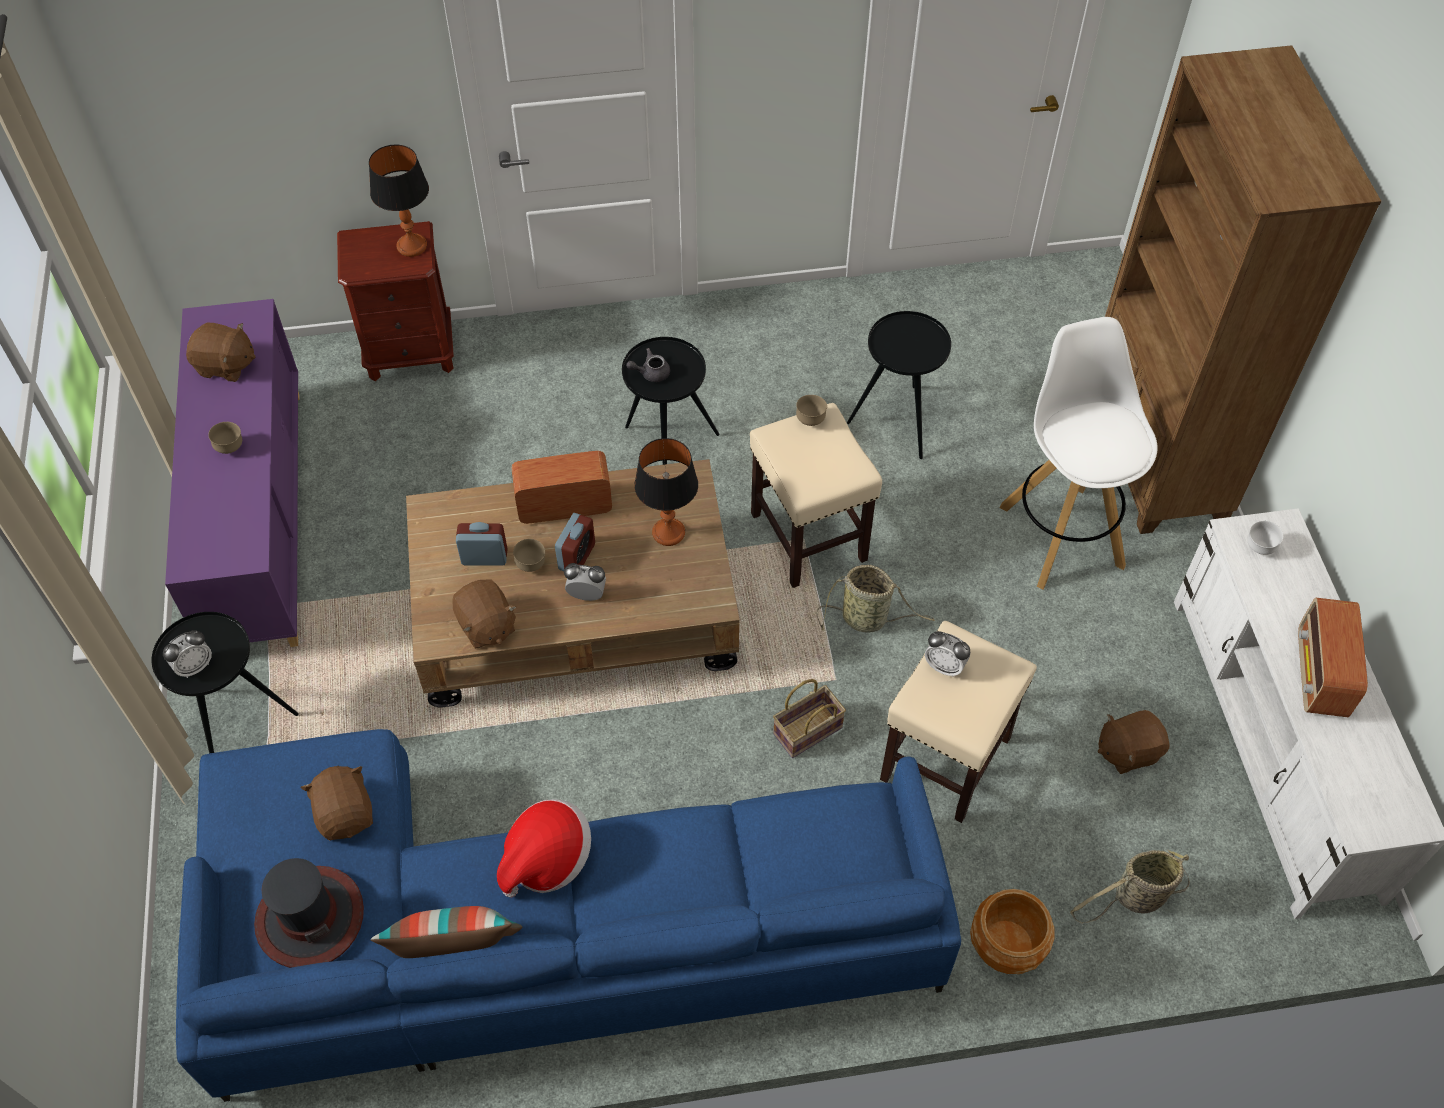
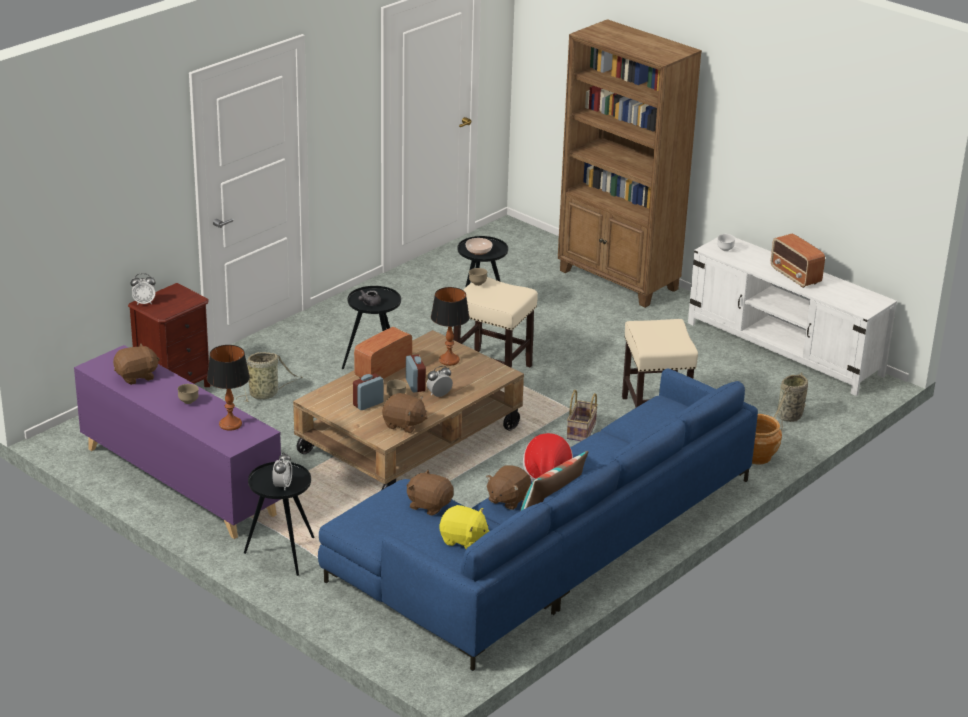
camera: 40 degrees left, 25 degrees down
hat [254,858,364,968] -> yellow plush toy [439,505,489,549]
table lamp [369,145,429,257] -> table lamp moved to [207,345,250,431]
basket [817,565,935,632] -> basket moved to [236,352,303,402]
alarm clock [925,631,970,677] -> alarm clock moved to [130,273,156,305]
white stool [999,317,1158,590] -> none
brown plush toy [1098,710,1170,774] -> brown plush toy moved to [486,466,531,510]
none -> bowl [466,238,492,255]

